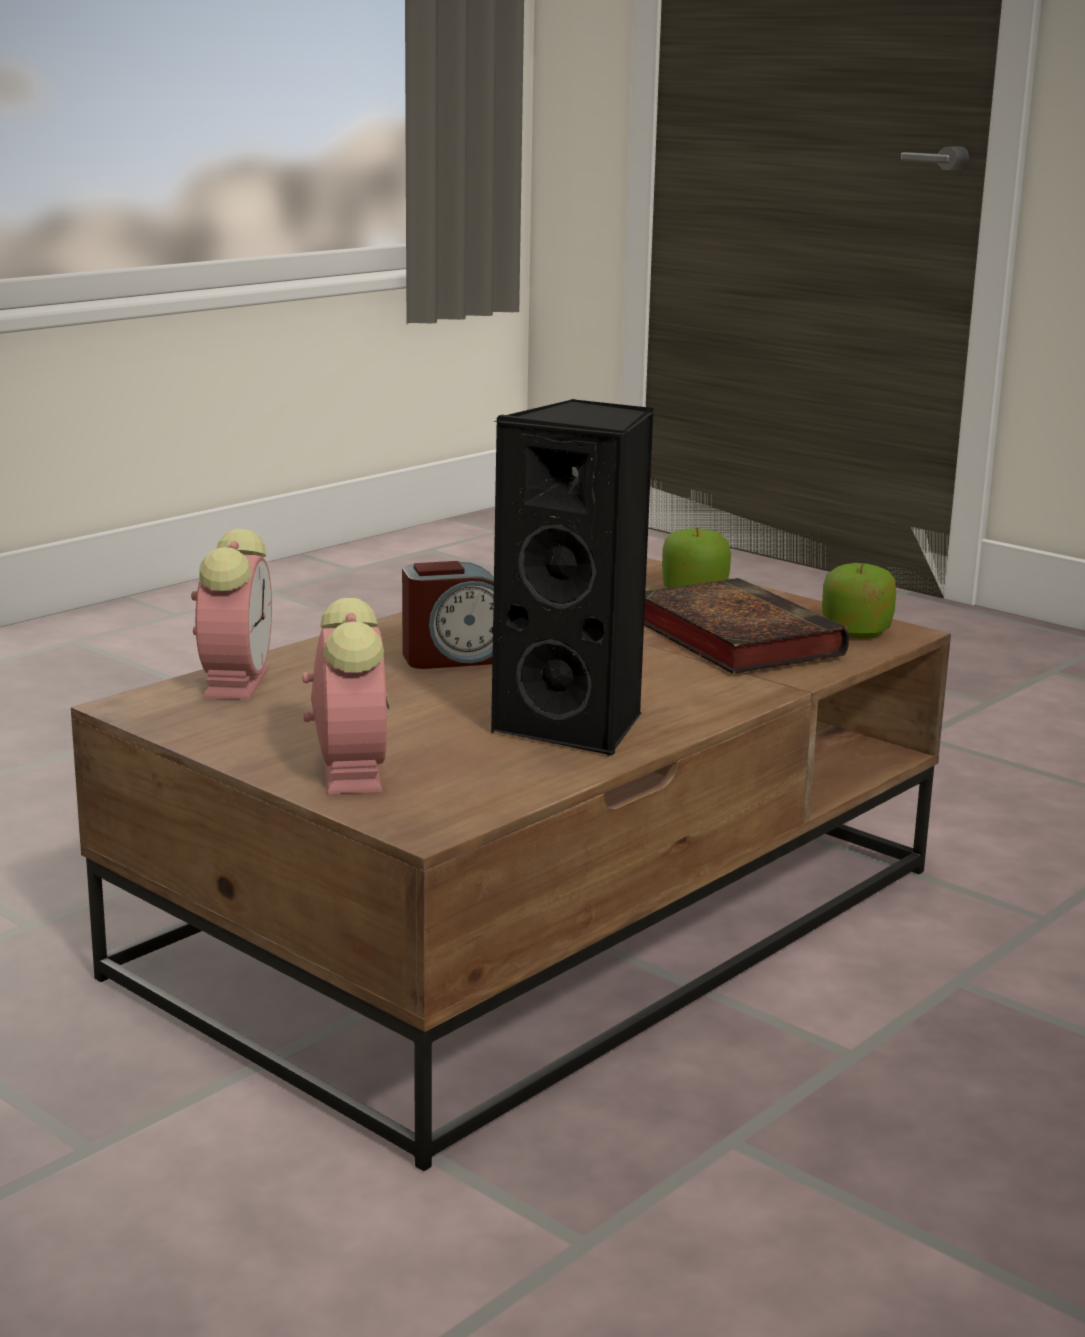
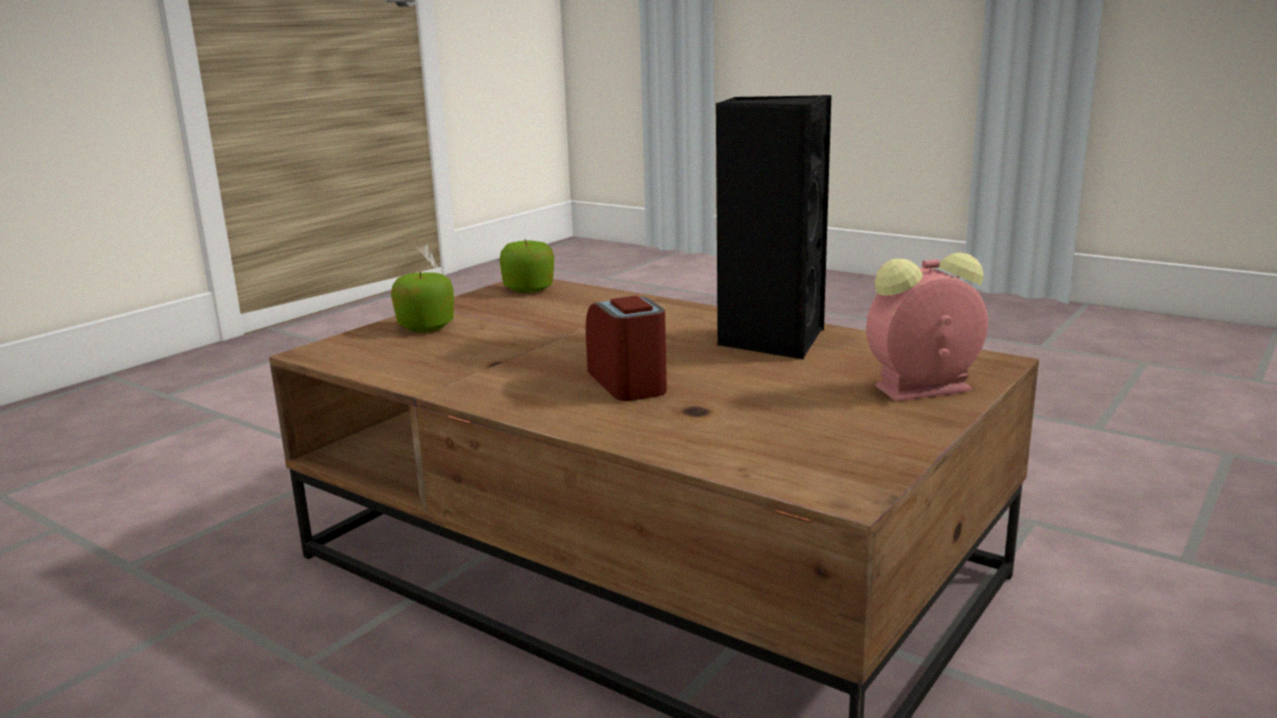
camera: 95 degrees left, 0 degrees up
alarm clock [191,529,272,700] -> none
book [644,578,849,674] -> none

